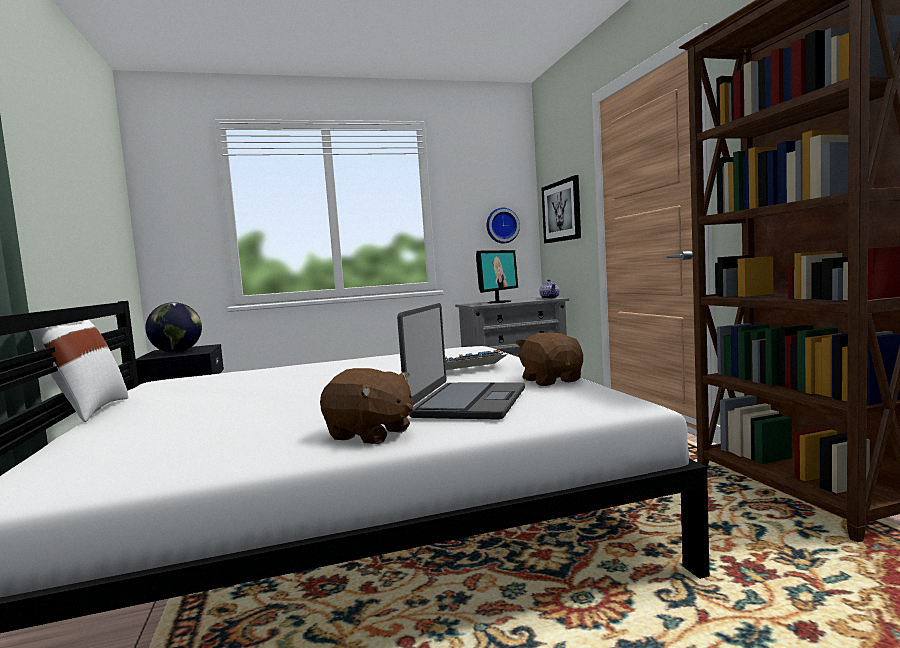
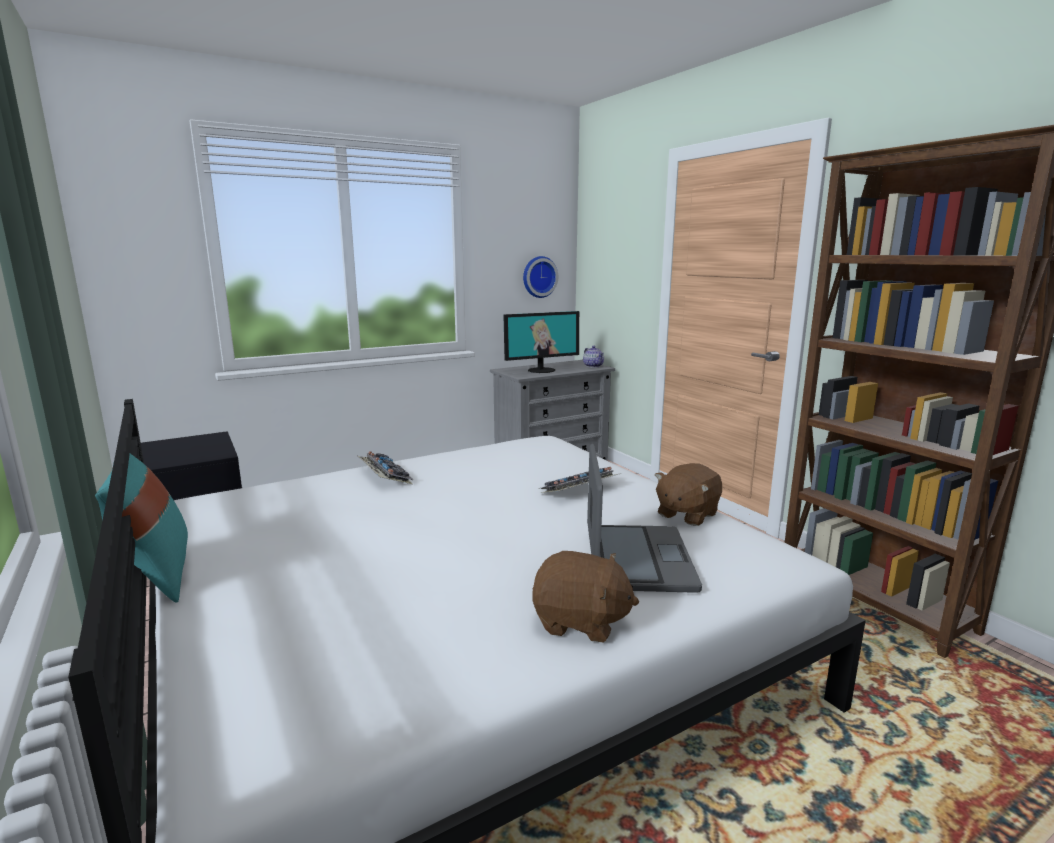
camera: 15 degrees left, 10 degrees up
white pillow [29,320,129,422] -> turquoise pillow [95,454,188,603]
globe [145,302,202,353] -> none
monitor [476,250,518,303] -> monitor turned 45 degrees clockwise [503,311,579,373]
brown plush toy [516,332,583,386] -> brown plush toy turned 105 degrees counterclockwise [655,463,722,526]
picture [541,175,581,243] -> none
none -> keyboard [358,451,414,485]

